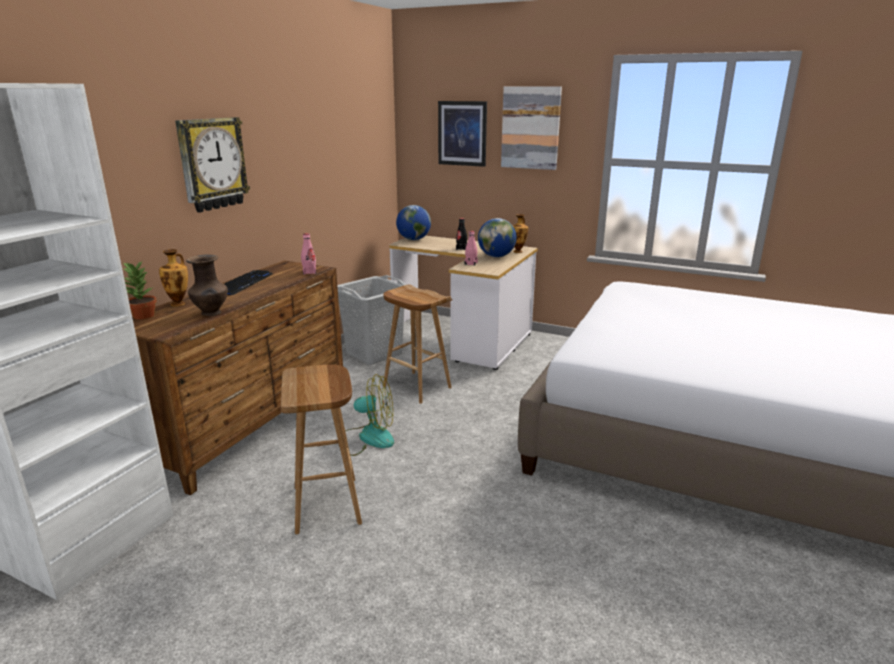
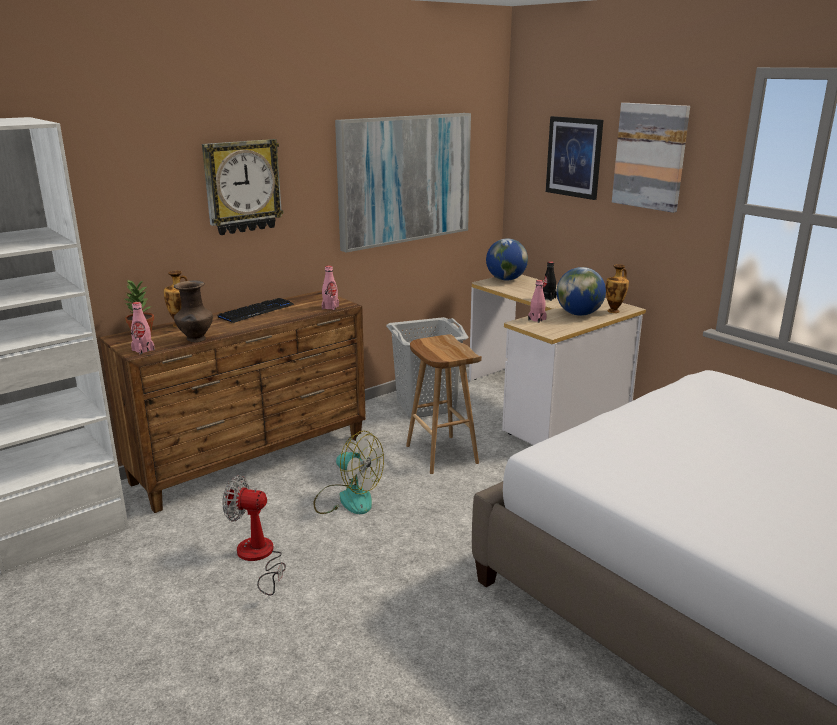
camera: 25 degrees right, 0 degrees up
brown stool [281,364,362,534] -> fan [222,475,286,596]
none -> pink bottle [131,302,155,355]
none -> picture [335,113,471,252]

